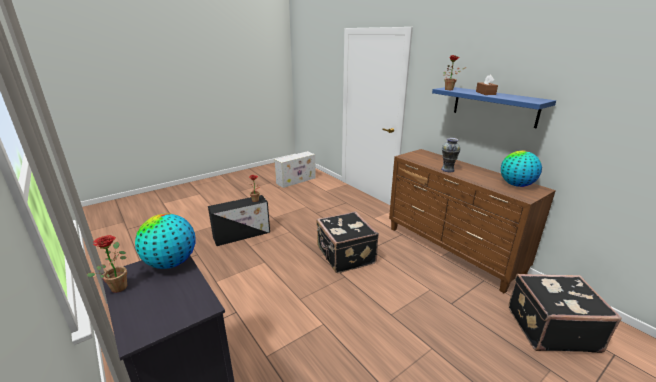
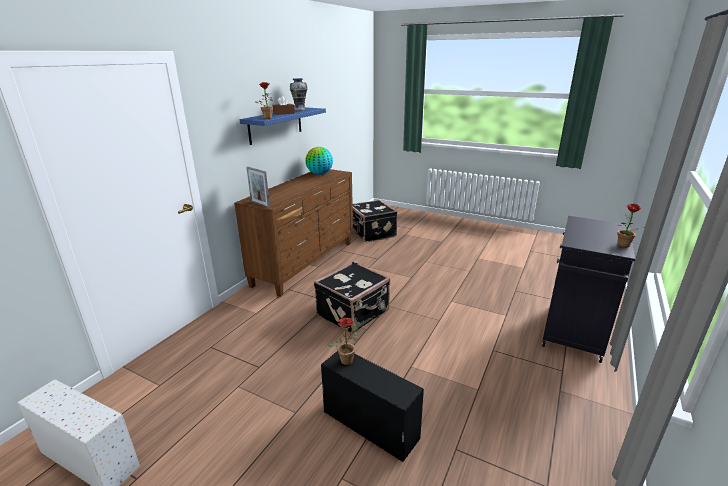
camera: 115 degrees left, 0 degrees up
globe [135,213,196,269] -> none
vase [441,138,461,172] -> vase moved to [290,78,308,111]
none -> picture frame [246,167,270,208]

